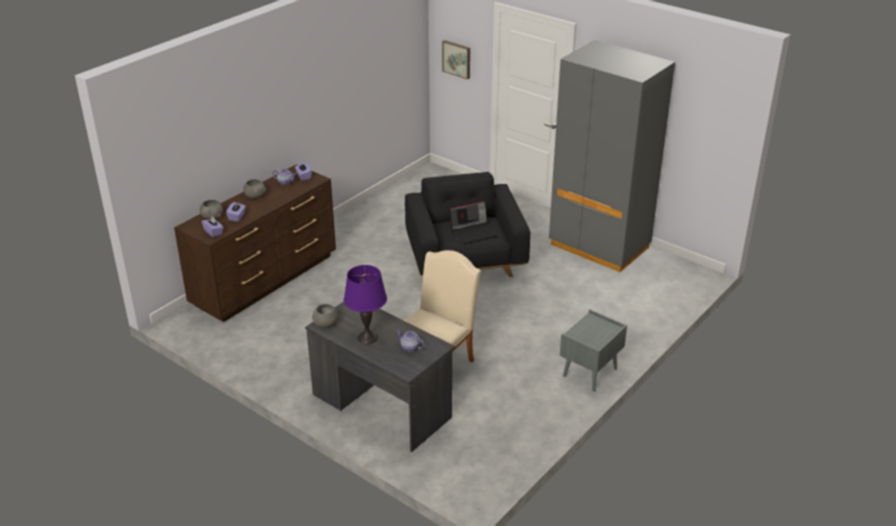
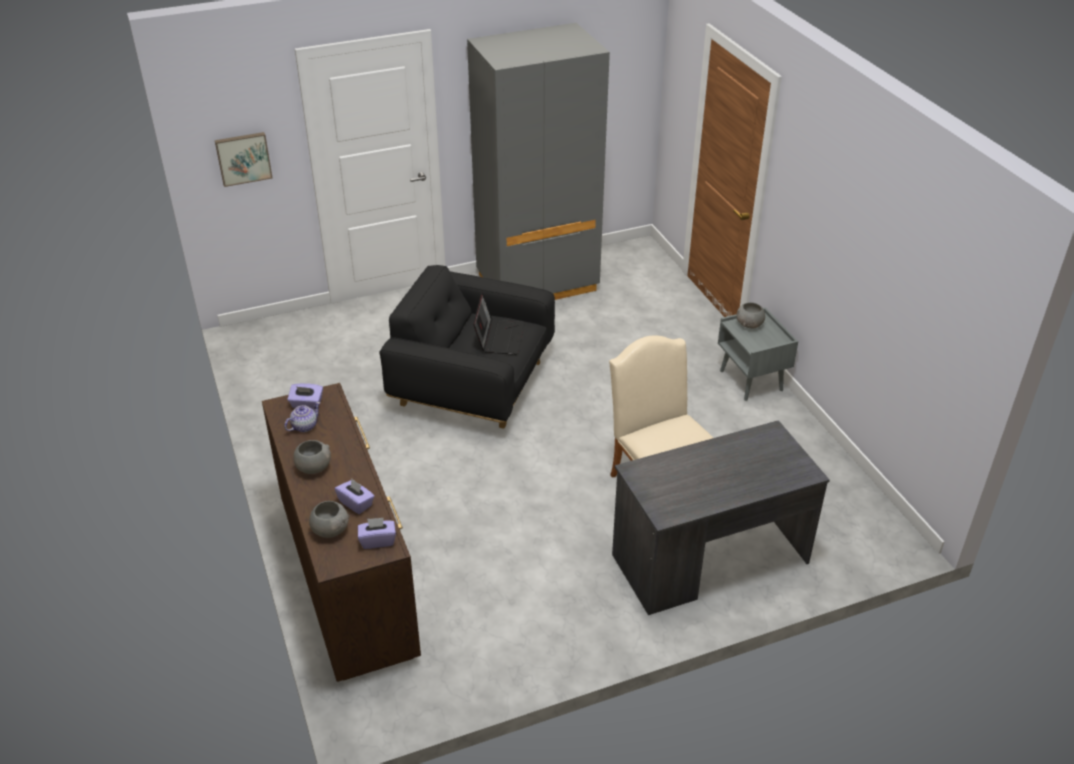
camera: 60 degrees left, 5 degrees up
grey bowl [312,304,338,327] -> grey bowl moved to [736,302,765,328]
purple table lamp [344,265,387,344] -> none
teapot [397,330,424,352] -> none

